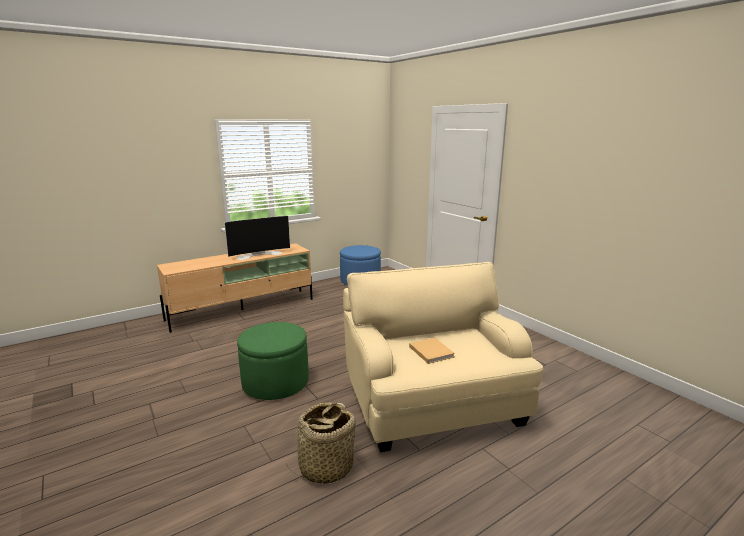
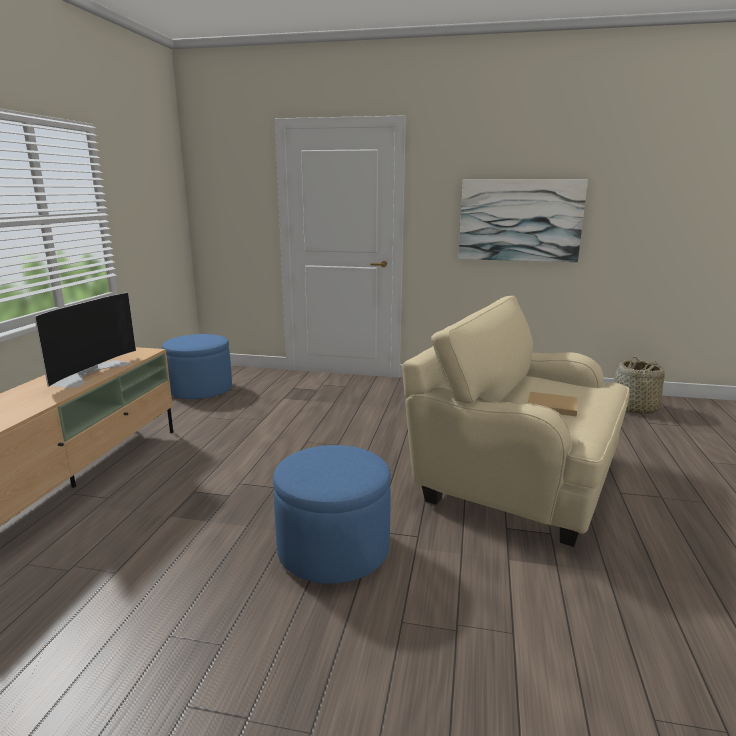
camera: 45 degrees left, 0 degrees up
green ottoman [237,322,309,400] -> blue ottoman [273,445,391,584]
basket [288,402,358,484] -> basket moved to [614,357,665,414]
none -> picture [459,179,588,262]

